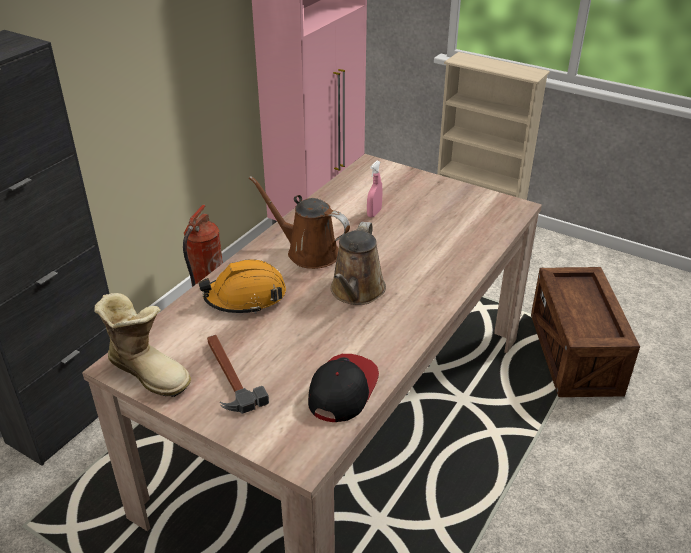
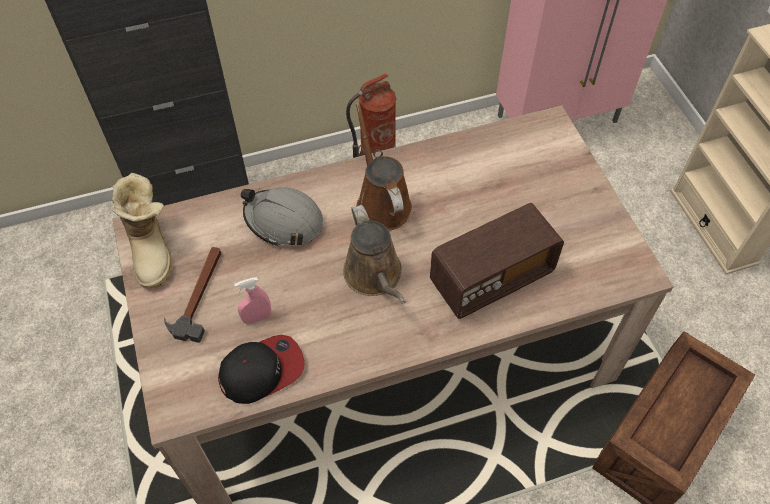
camera: 40 degrees right, 20 degrees up
orange hard hat [199,259,286,314] -> grey hard hat [241,187,323,246]
brown watering can [331,222,386,305] -> brown watering can turned 75 degrees counterclockwise [343,205,405,304]
pink spray bottle [367,161,383,217] -> pink spray bottle moved to [234,277,271,324]
none -> radio [430,203,564,319]

